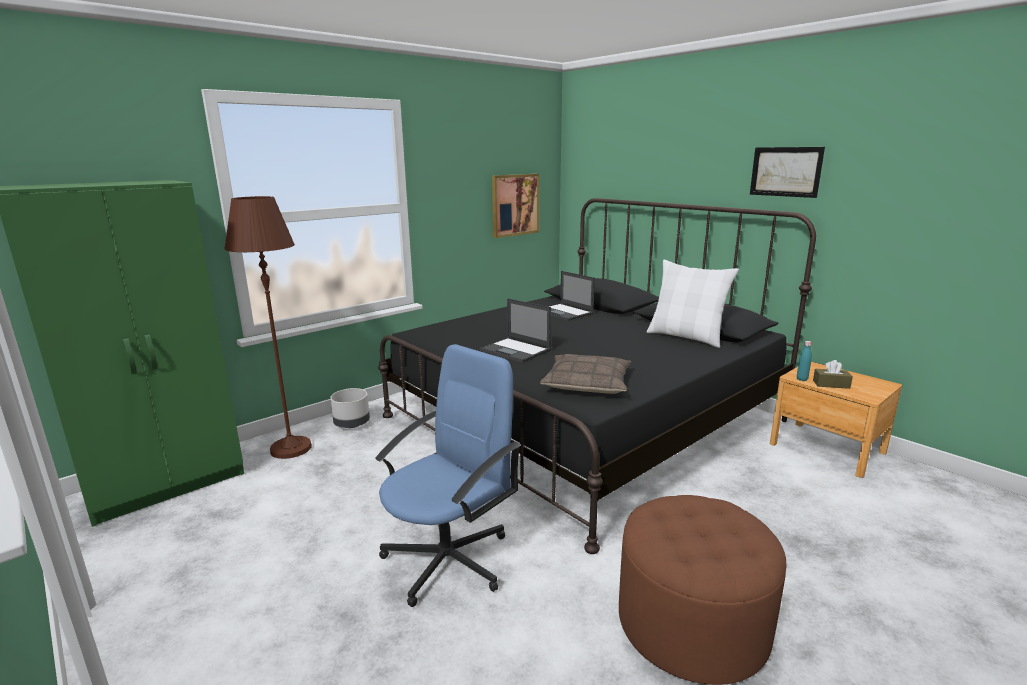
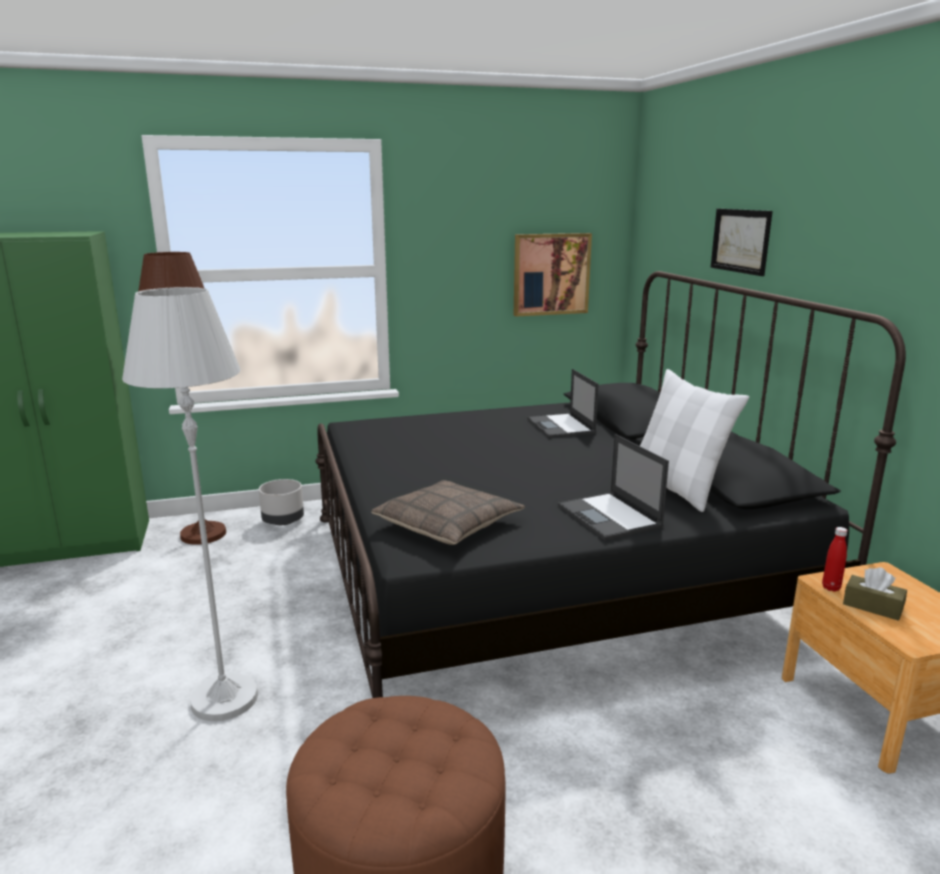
camera: 25 degrees right, 0 degrees up
blue office chair [376,344,521,607] -> white floor lamp [122,287,258,721]
laptop [480,298,551,363] -> laptop moved to [558,434,669,540]
picture [750,147,825,198] -> picture moved to [711,209,773,276]
turquoise bottle [797,341,812,381] -> red bottle [822,527,847,592]

